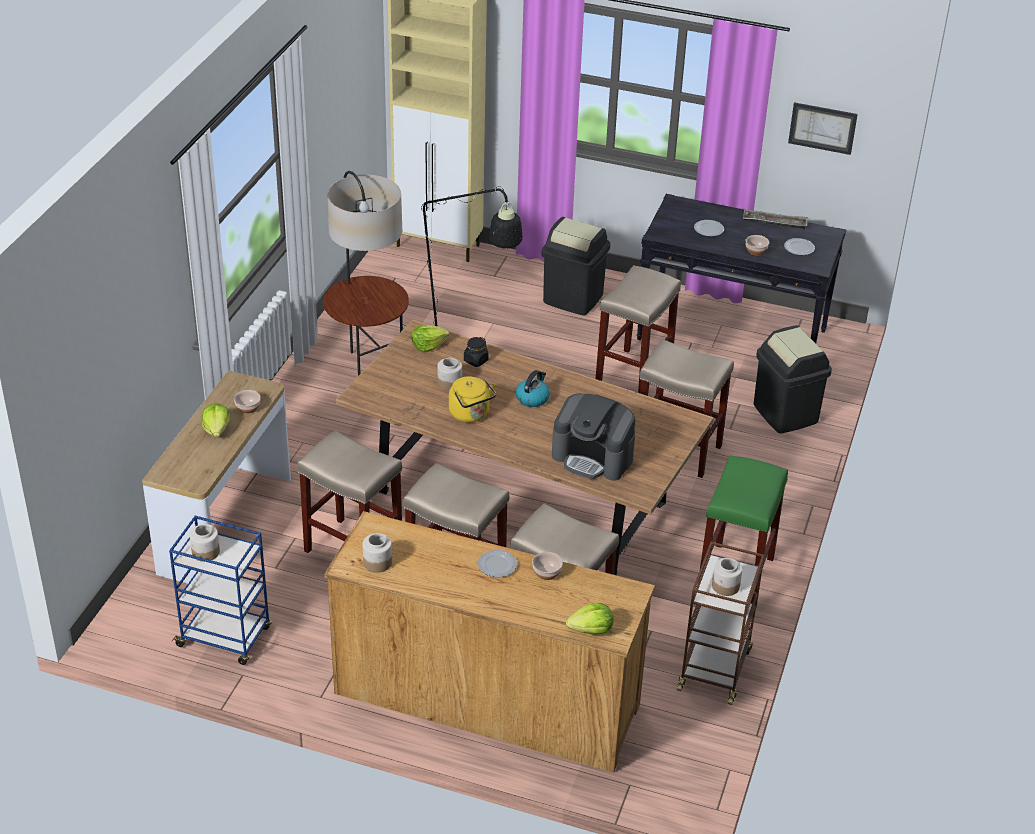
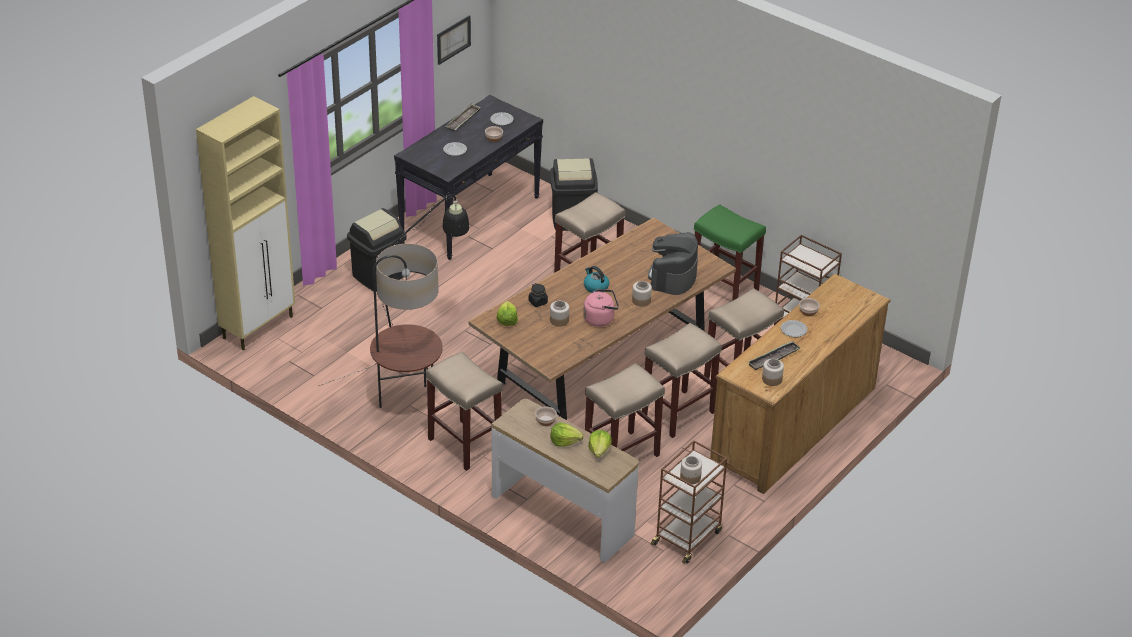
camera: 70 degrees left, 0 degrees up
blue cart [169,516,271,665] -> brown cart [651,440,727,564]
yellow kettle [449,376,496,422] -> pink kettle [583,289,619,327]
coffee machine [552,394,635,481] -> coffee machine turned 150 degrees clockwise [648,232,698,295]
lettuce [566,603,614,635] -> lettuce moved to [588,430,612,458]
beige stool [596,265,681,393] -> beige stool moved to [426,352,503,471]
jar [712,558,742,596] -> jar moved to [632,281,652,306]
none -> tray [748,341,801,370]

